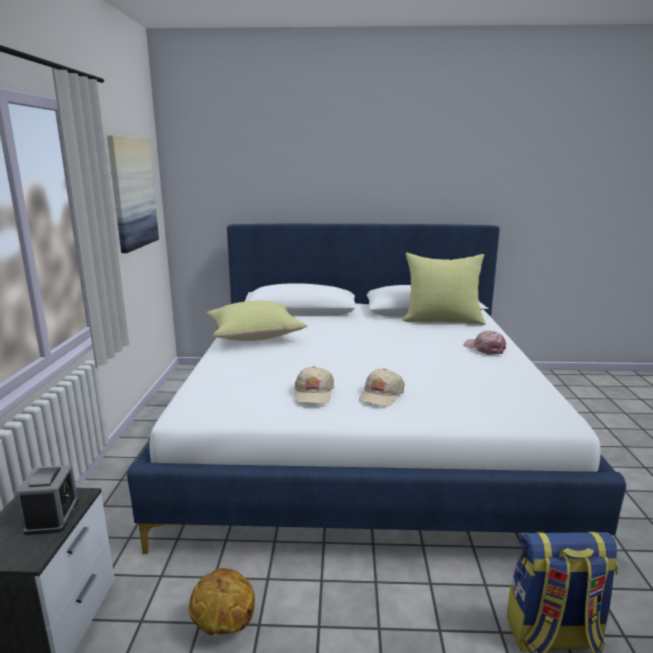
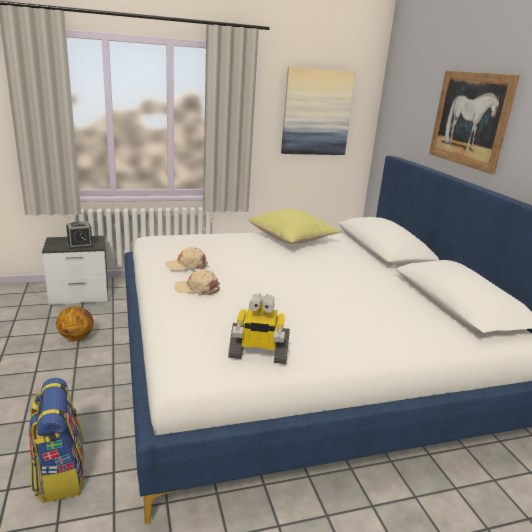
camera: 70 degrees right, 5 degrees up
yellow pillow [403,253,486,325] -> none
pink cap [464,330,506,355] -> none
none -> toy robot [228,293,290,364]
none -> picture [429,71,520,174]

